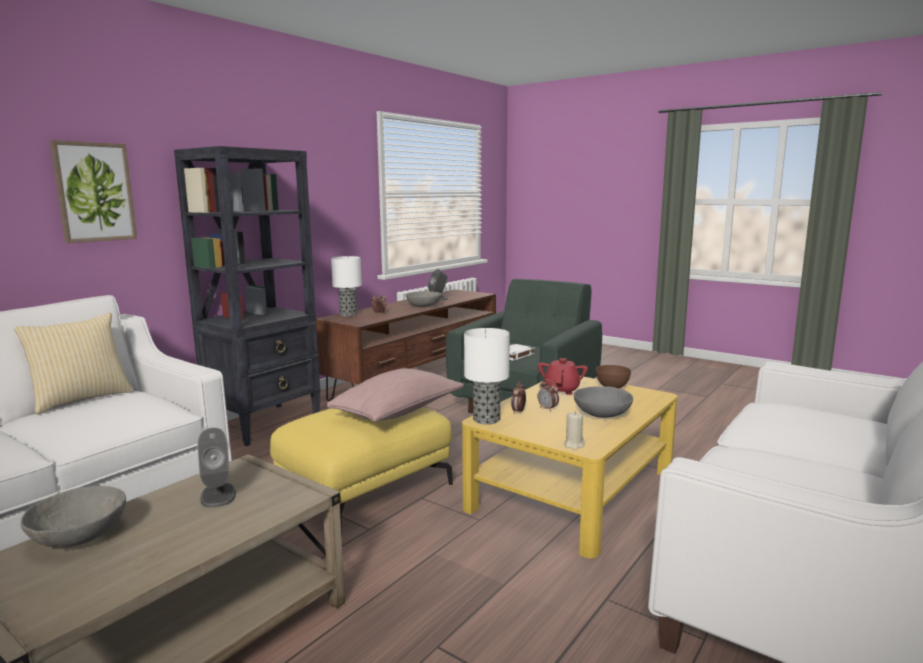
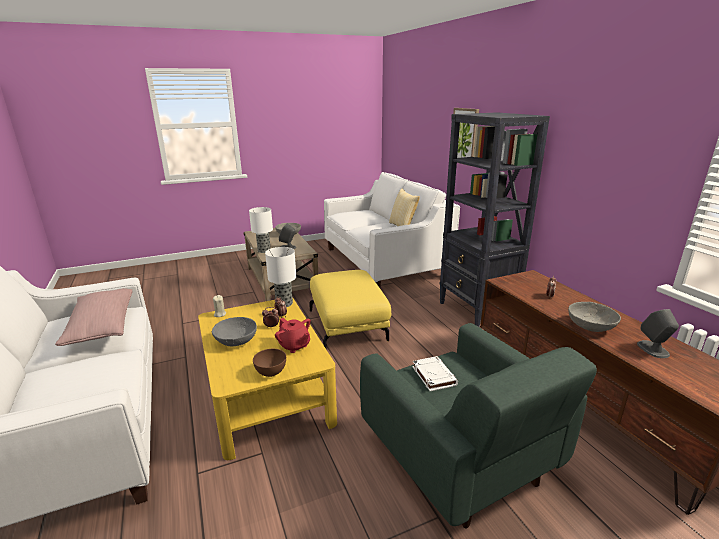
camera: 120 degrees right, 10 degrees up
pink pillow [327,368,464,422] -> pink pillow moved to [55,288,133,346]
table lamp [331,256,362,317] -> table lamp moved to [249,207,273,253]

